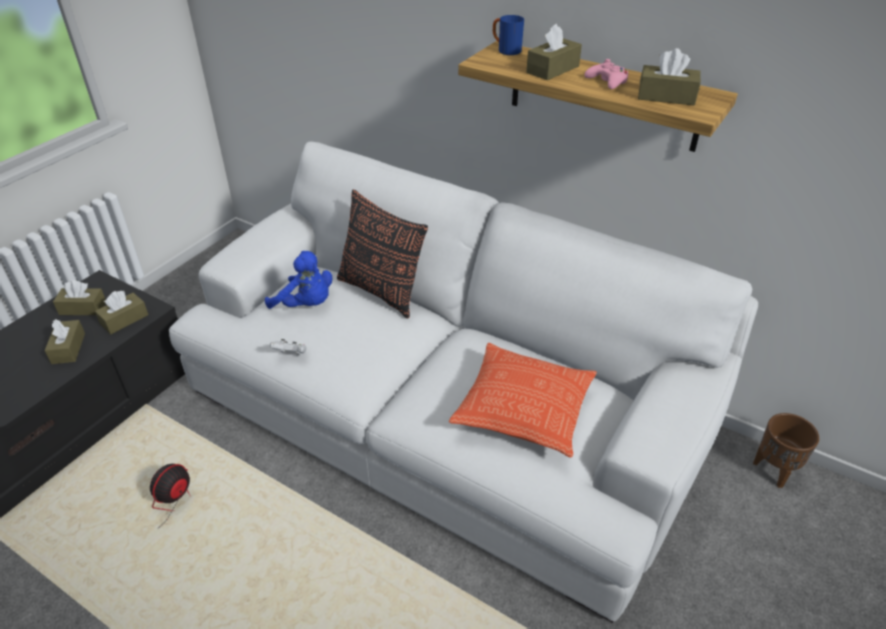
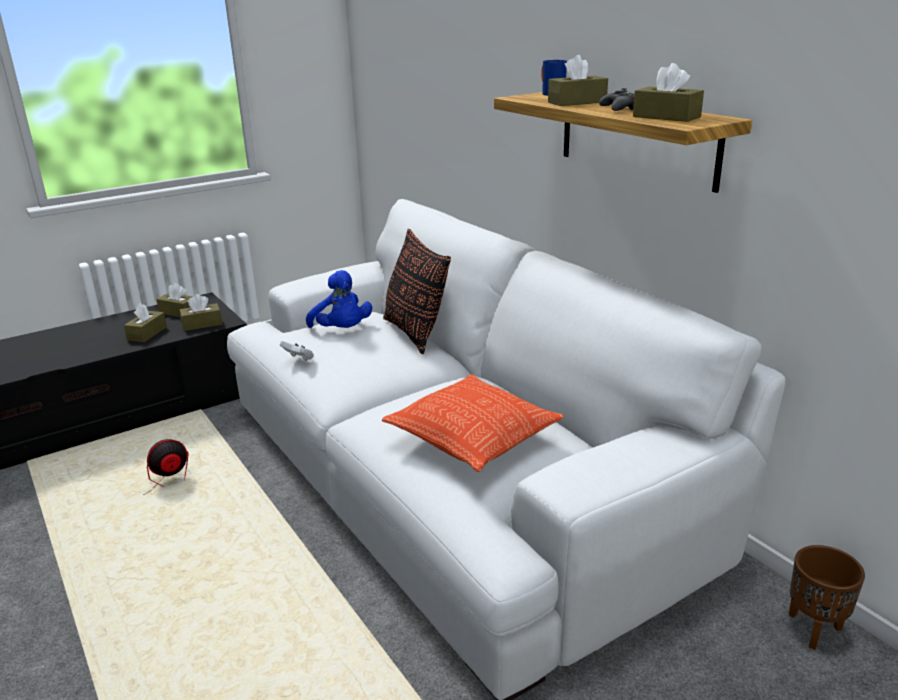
camera: 25 degrees right, 15 degrees down
pink game controller [584,59,628,89] -> black game controller [599,88,634,111]

